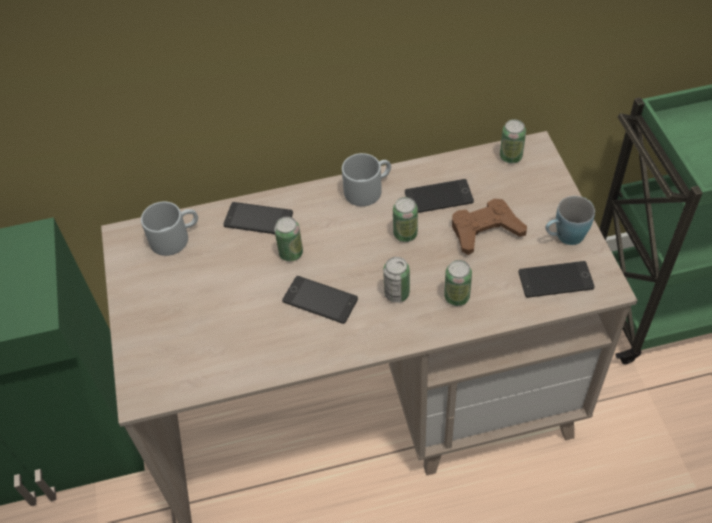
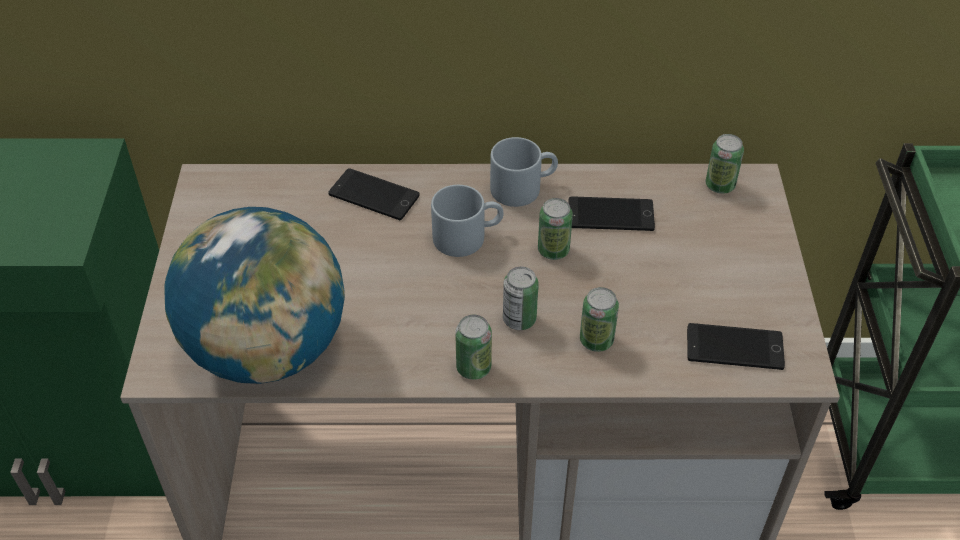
camera: 10 degrees right, 5 degrees down
grey mug [141,201,198,256] -> grey mug moved to [431,185,504,257]
can [274,216,303,261] -> can moved to [455,315,492,380]
phone [282,276,358,324] -> none
brown game controller [452,199,527,255] -> none
blue mug [545,196,595,245] -> none
none -> globe [164,207,345,384]

